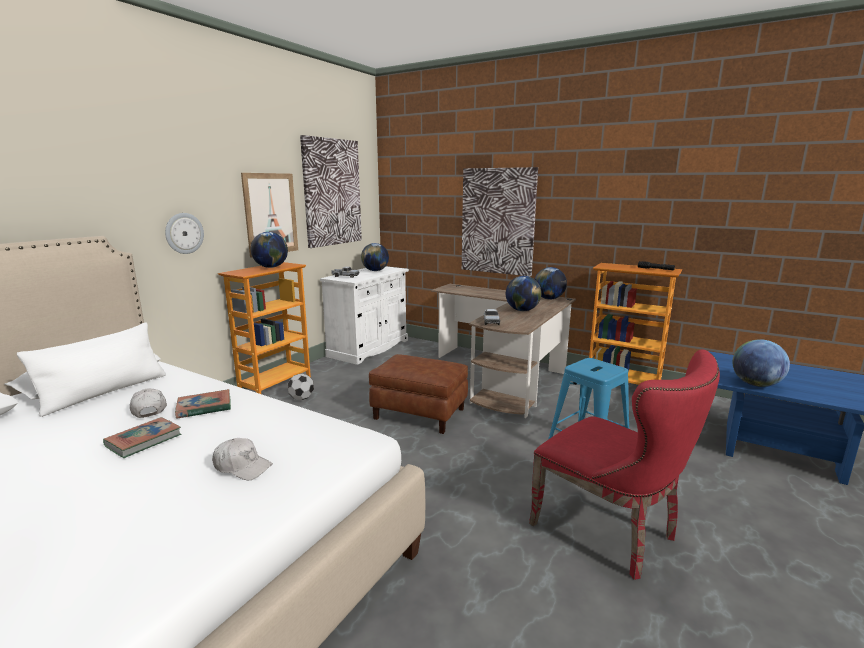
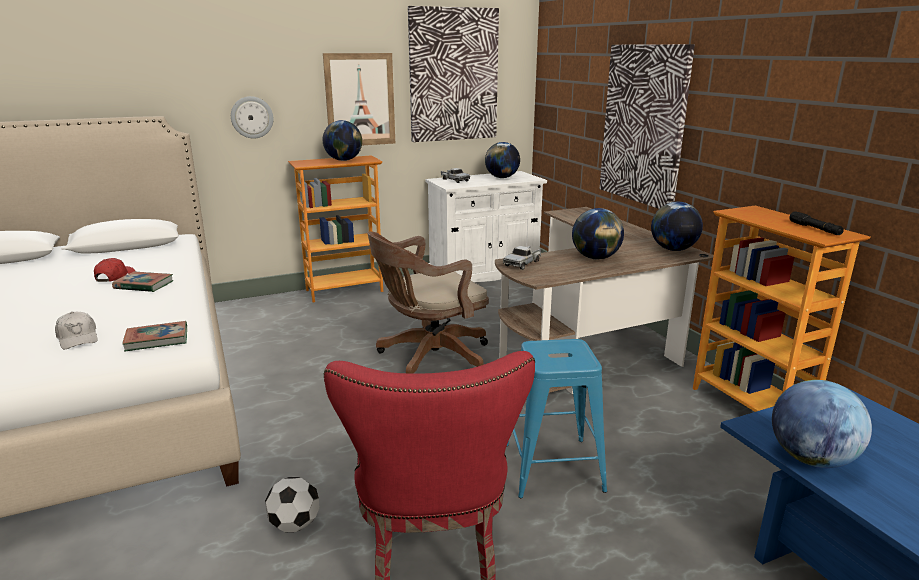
camera: 35 degrees right, 5 degrees up
white pillow [17,322,166,417] -> none
book [103,417,182,458] -> book moved to [122,321,187,351]
white cap [130,388,167,418] -> red cap [94,258,135,282]
football [288,374,314,400] -> football moved to [265,477,320,532]
brown ottoman [369,354,468,434] -> brown office chair [367,231,489,373]

